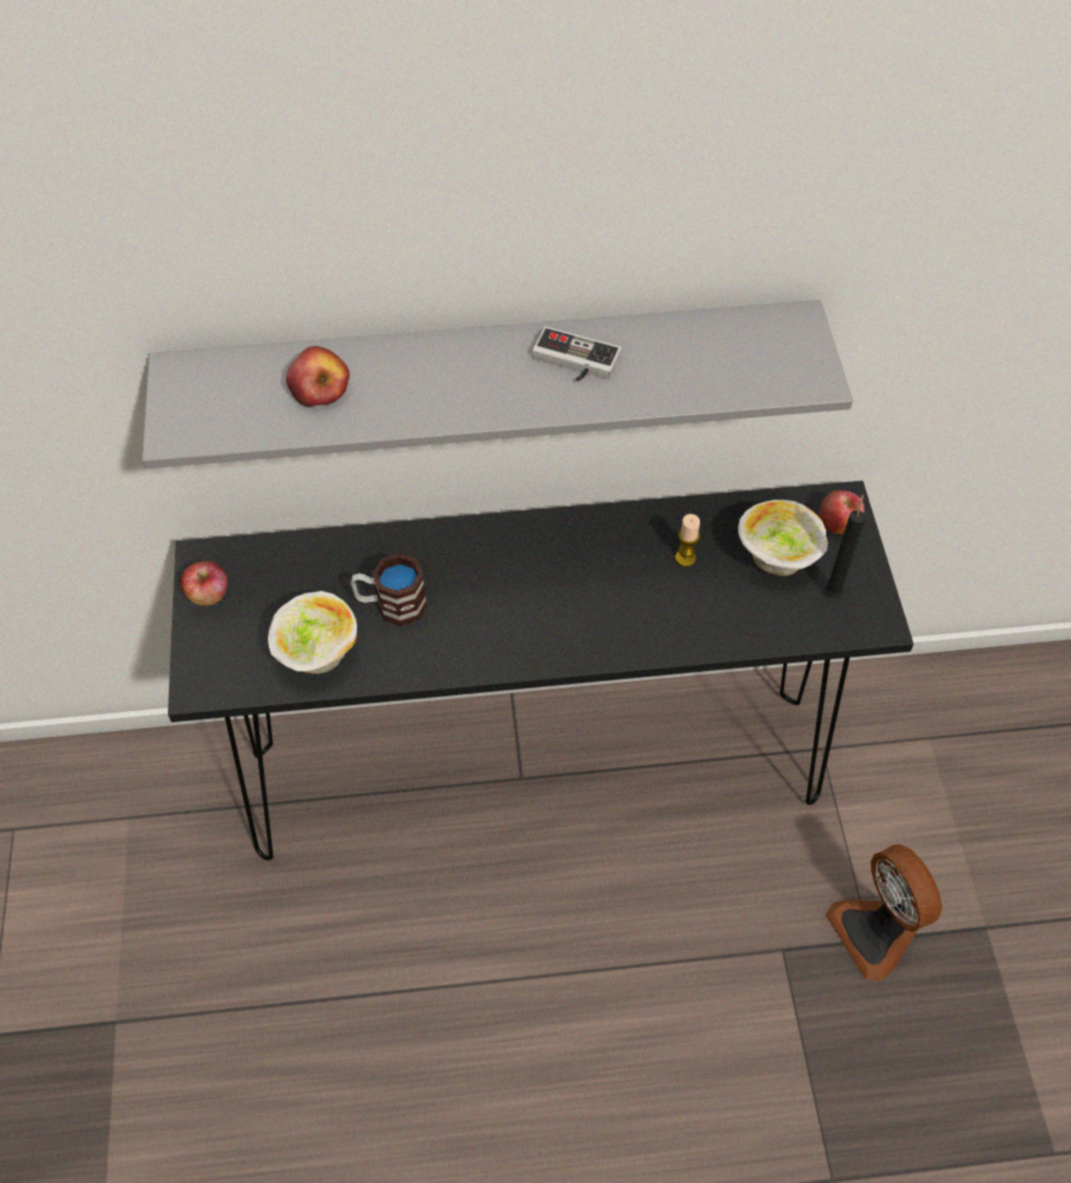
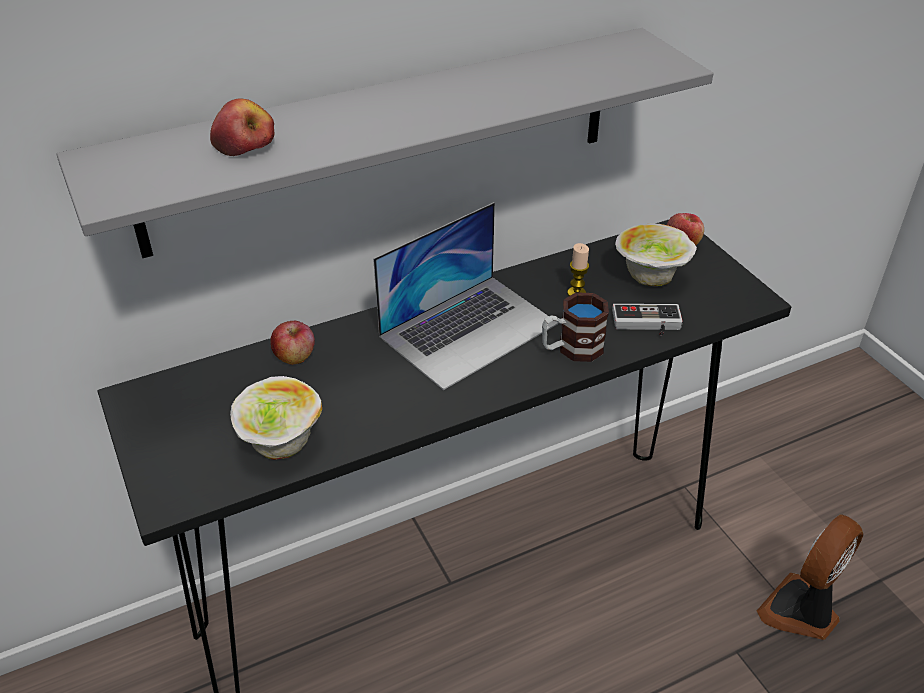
camera: 20 degrees left, 15 degrees down
apple [180,561,228,606] -> apple moved to [270,320,315,365]
mug [350,553,427,626] -> mug moved to [542,292,609,362]
game controller [532,326,621,381] -> game controller moved to [612,304,683,336]
black candle [825,494,866,598] -> none
fan [826,845,942,981] -> fan turned 90 degrees clockwise [757,514,863,640]
none -> laptop [373,202,558,390]

